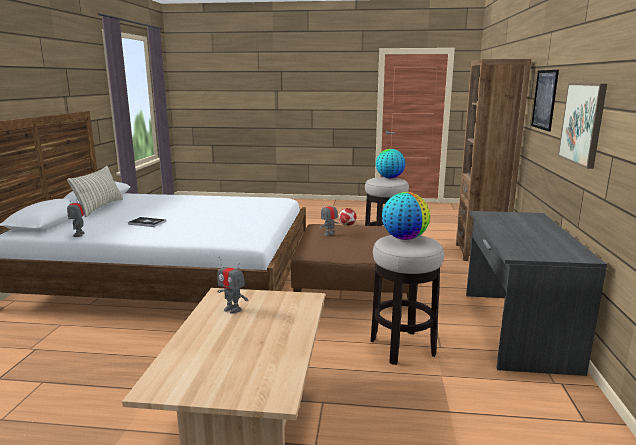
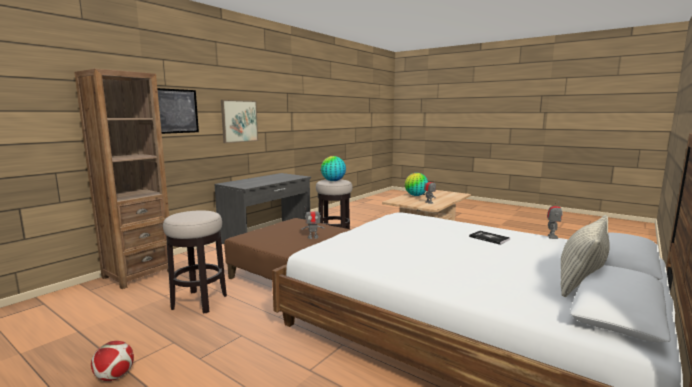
camera: 150 degrees left, 5 degrees down
globe [376,149,405,178] -> globe moved to [405,173,428,196]

